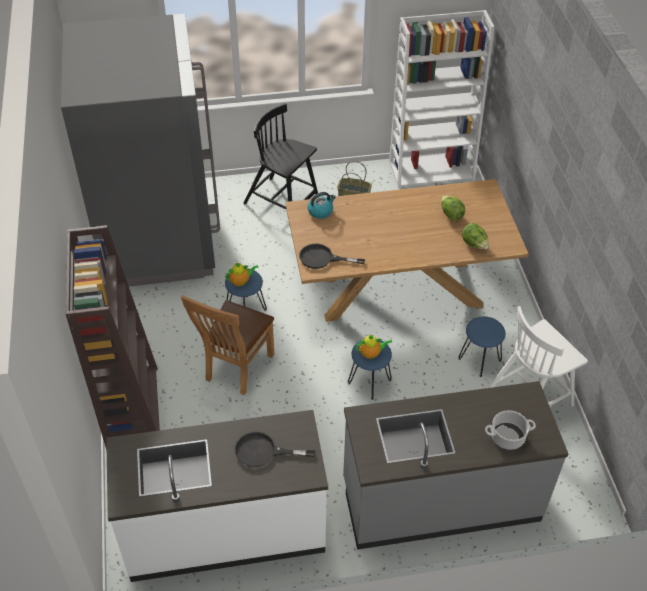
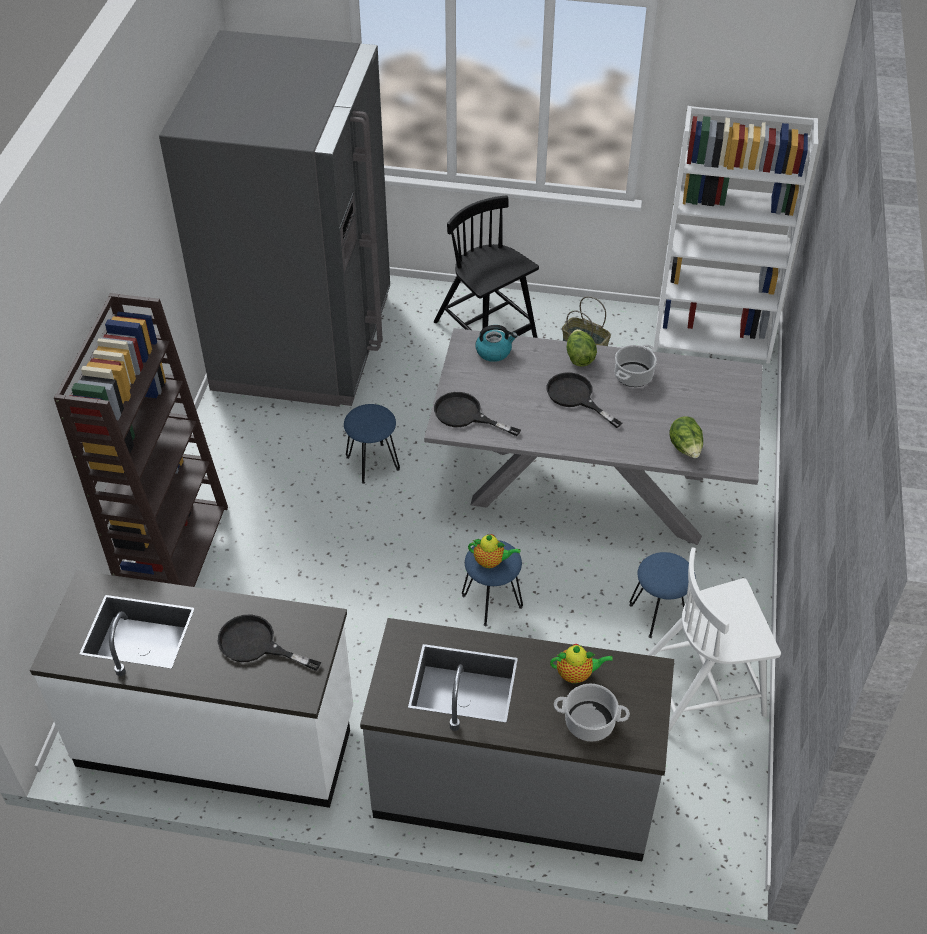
camera: 20 degrees right, 0 degrees up
brown chair [181,295,274,395] -> none
teapot [225,262,258,286] -> teapot moved to [550,644,613,683]
brown dining table [285,179,529,322] -> grey dining table [424,328,762,545]
lettuce [441,195,465,221] -> lettuce moved to [566,329,597,367]
none -> black frying pan [547,372,622,428]
none -> cooking pot [615,344,657,387]

